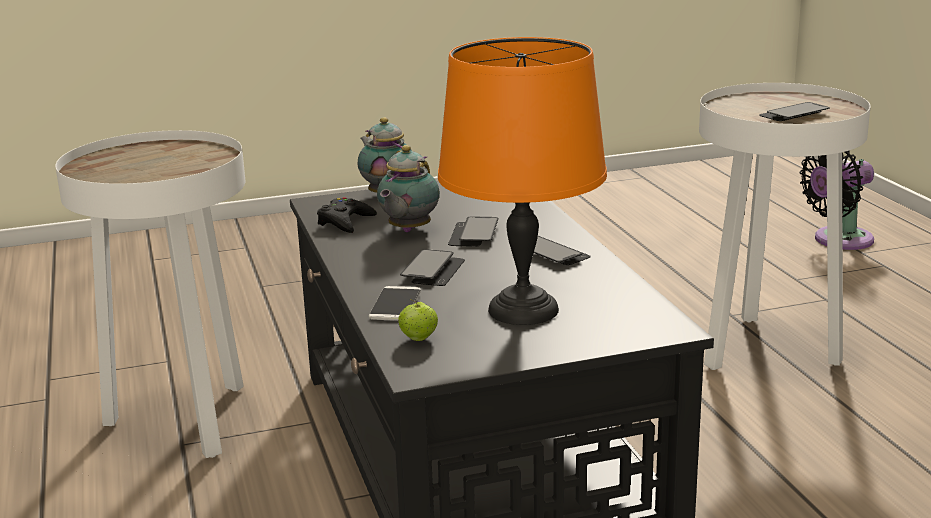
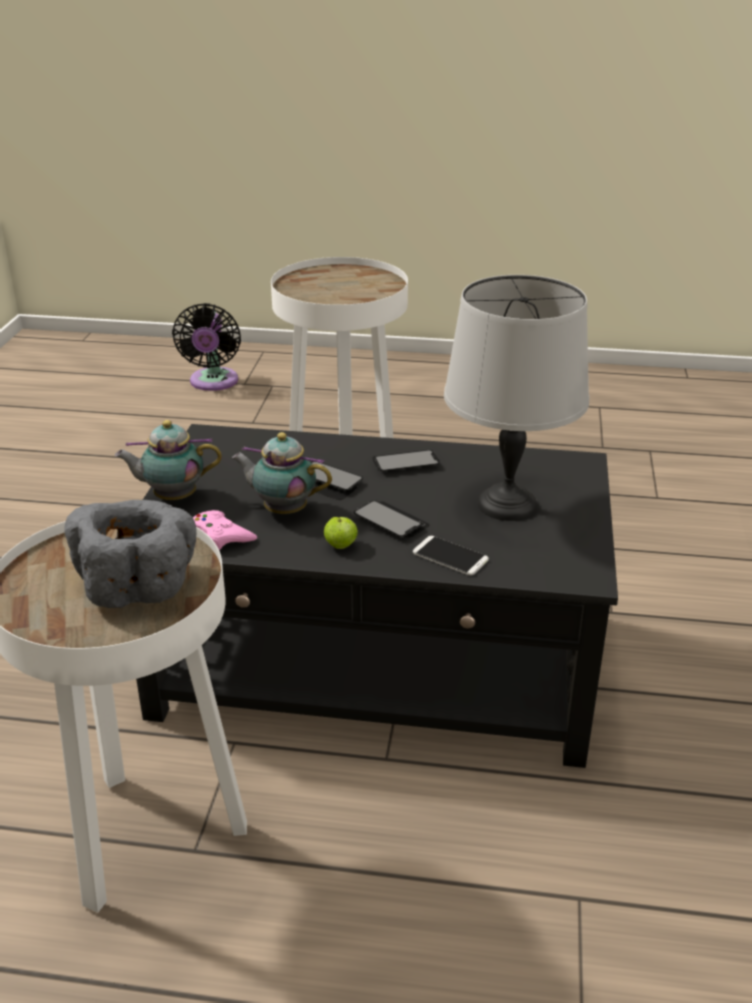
camera: 65 degrees left, 10 degrees up
black game controller [317,197,377,233] -> pink game controller [193,510,257,550]
teapot [377,145,440,232] -> teapot turned 150 degrees clockwise [232,432,332,514]
apple [398,299,438,341] -> apple moved to [324,517,358,549]
orange table lamp [438,37,607,325] -> grey table lamp [444,275,589,521]
phone [759,102,830,121] -> none
none -> grey bowl [64,500,196,608]

